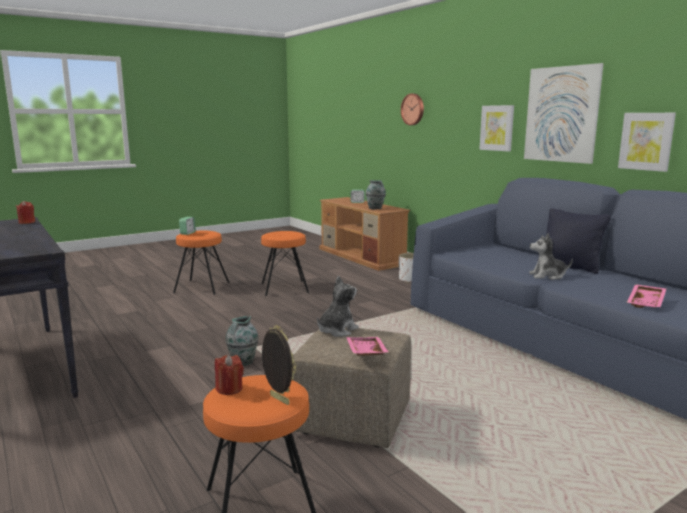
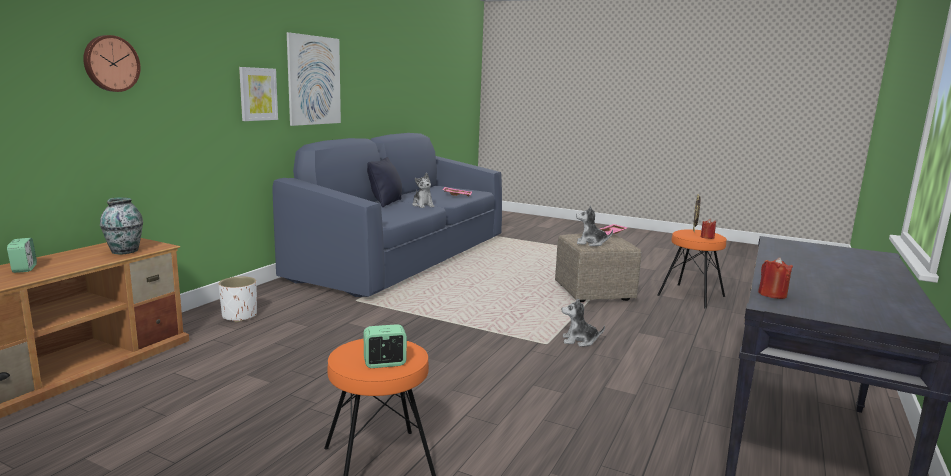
camera: 120 degrees left, 0 degrees up
vase [225,316,258,366] -> plush toy [562,298,605,347]
orange stool [261,231,309,296] -> none
picture [618,113,676,172] -> none

